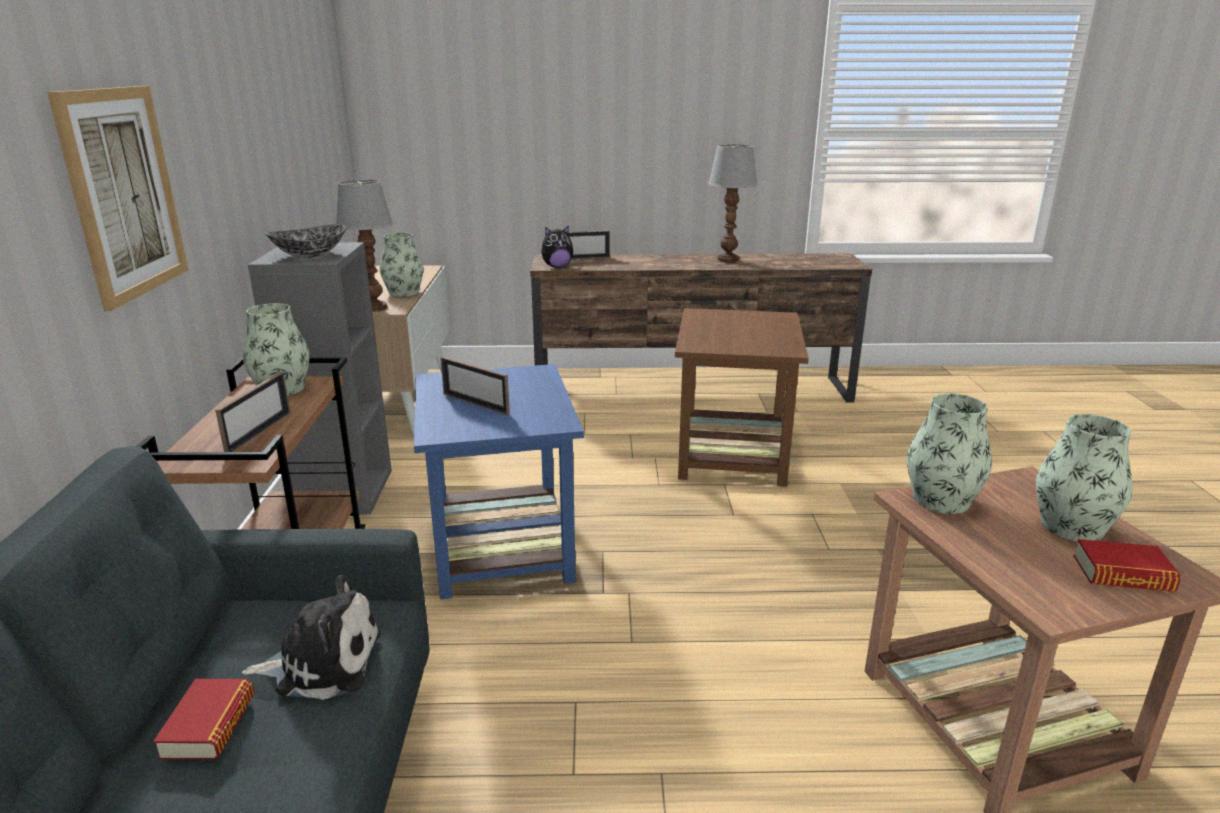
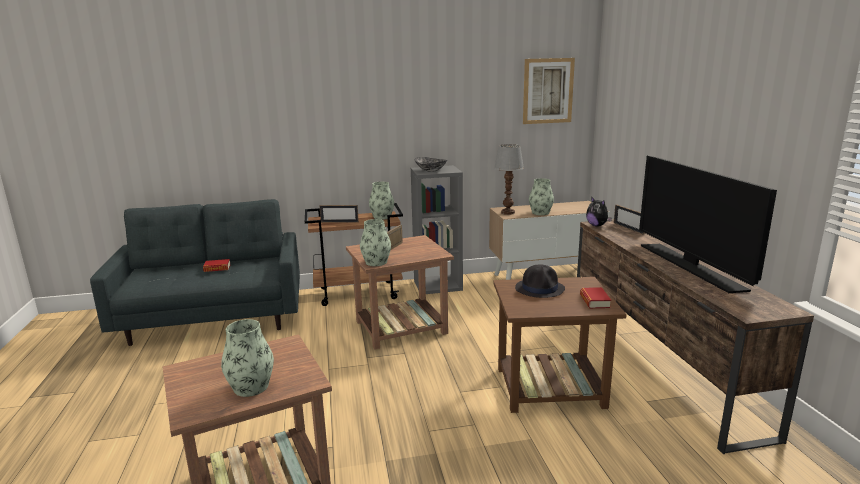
camera: 80 degrees right, 5 degrees down
picture [47,86,188,311] -> picture moved to [523,58,575,124]
plush toy [242,575,381,700] -> none
blue side table [414,364,584,599] -> brown side table [346,235,454,350]
table lamp [708,144,758,263] -> television [639,156,777,293]
vase [907,393,992,514] -> vase moved to [360,219,391,266]
book [1074,539,1181,592] -> book moved to [580,287,611,308]
none -> black hat [515,264,565,298]

